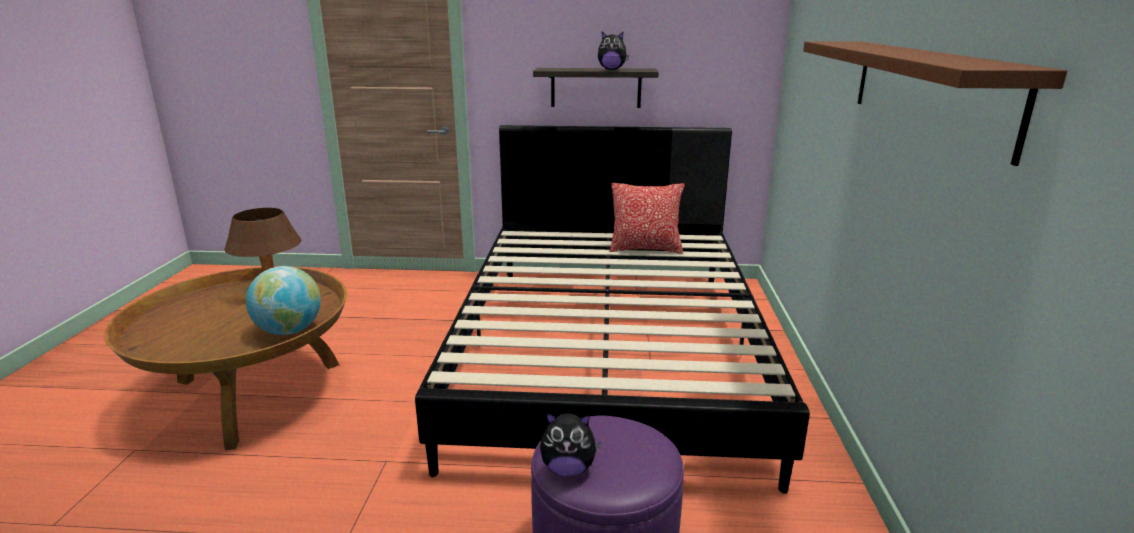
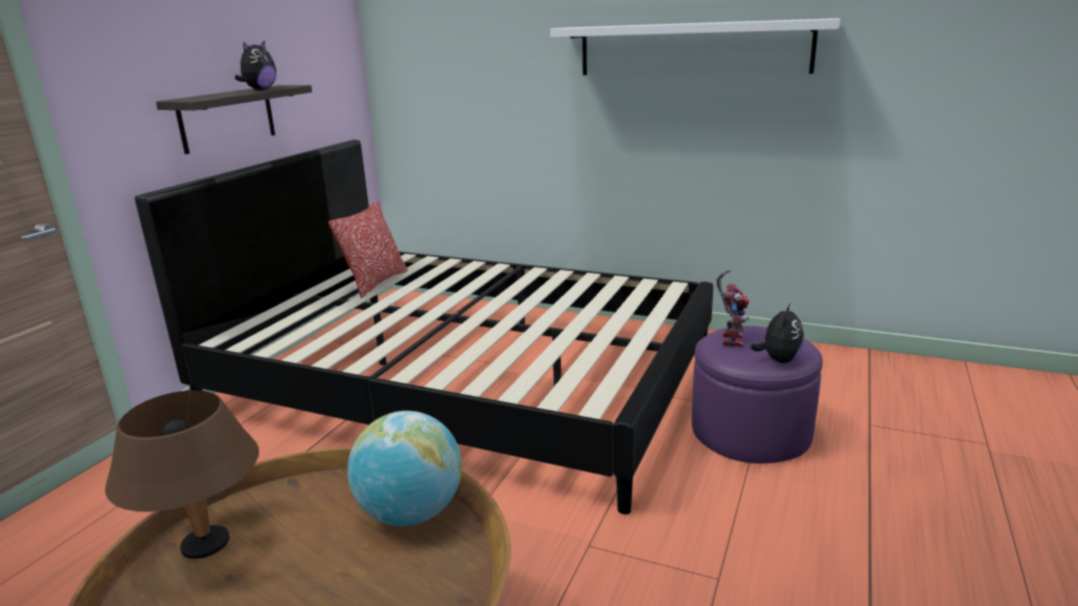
camera: 70 degrees left, 0 degrees up
brown shelf [803,41,1067,166] -> white shelf [550,18,840,75]
none -> toy robot [717,270,749,348]

